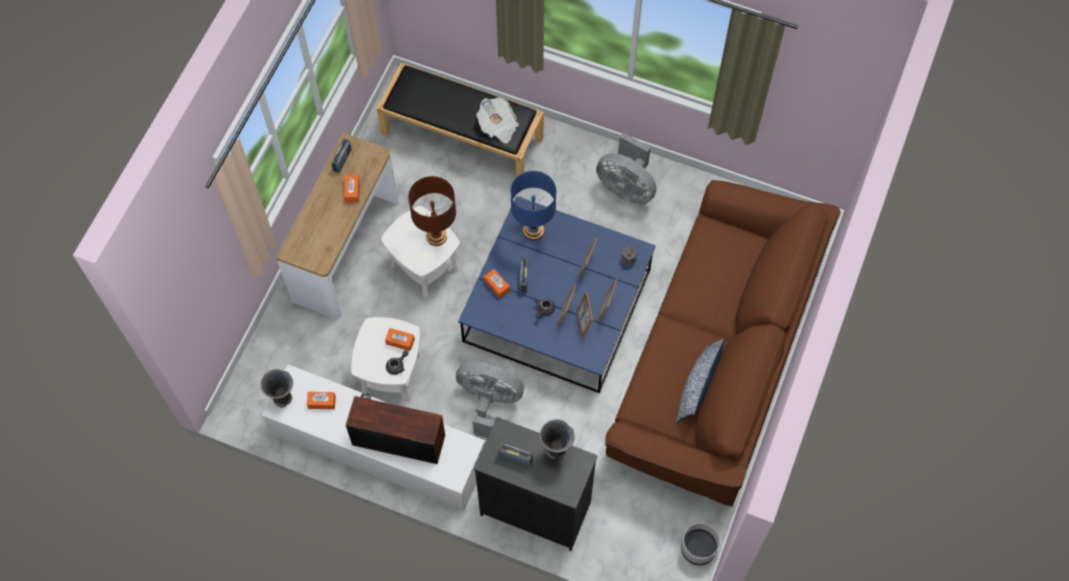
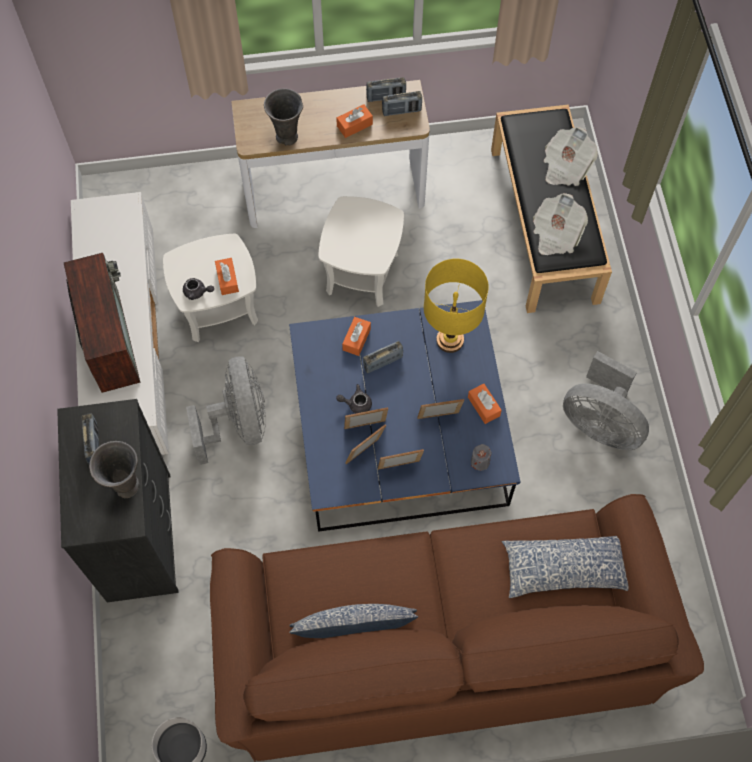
camera: 60 degrees right, 0 degrees up
grey vase [261,369,293,407] -> grey vase moved to [264,88,303,146]
orange tissue box [307,392,336,409] -> orange tissue box moved to [468,383,502,424]
brown table lamp [408,176,456,246] -> none
blue table lamp [510,171,556,240] -> yellow table lamp [424,258,489,353]
grey fan [596,133,657,204] -> grey fan turned 60 degrees counterclockwise [563,351,649,450]
none -> radio [382,91,422,116]
none -> pillow [502,536,629,598]
none -> newspaper [544,127,598,186]

